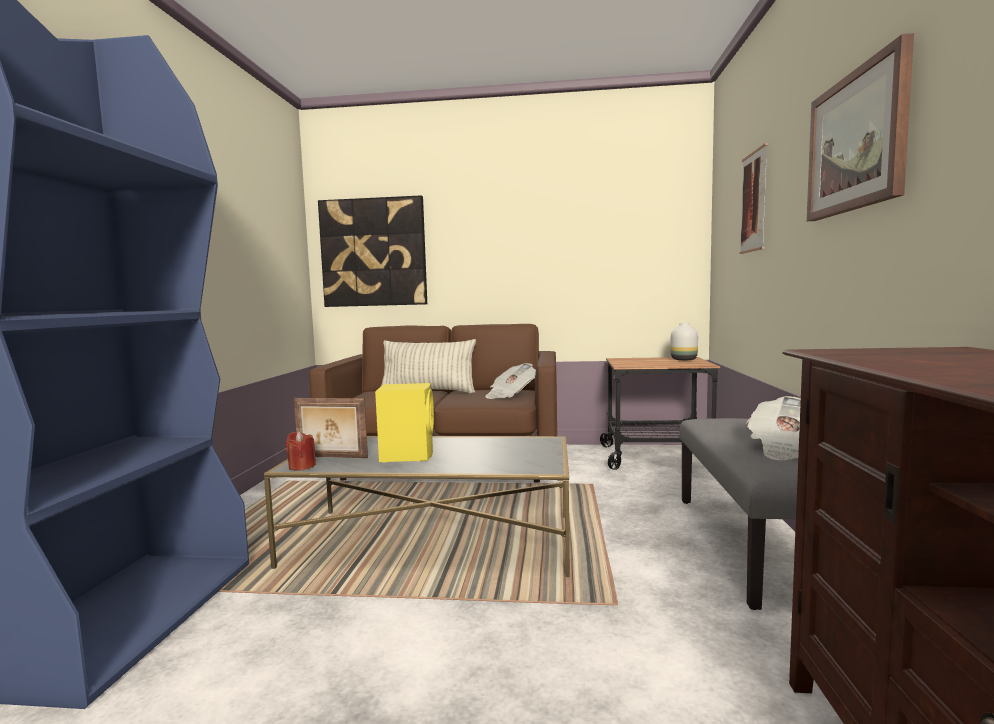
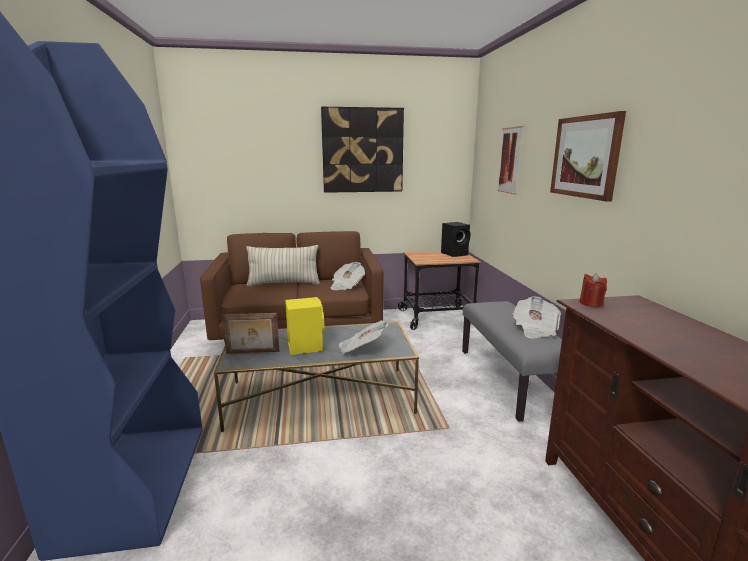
camera: 15 degrees left, 10 degrees up
red candle [285,431,316,471] -> red candle moved to [579,273,607,307]
picture [318,195,427,307] -> picture moved to [321,107,404,193]
white vase [670,323,698,360] -> black speaker [441,222,471,257]
none -> newspaper [339,320,388,354]

